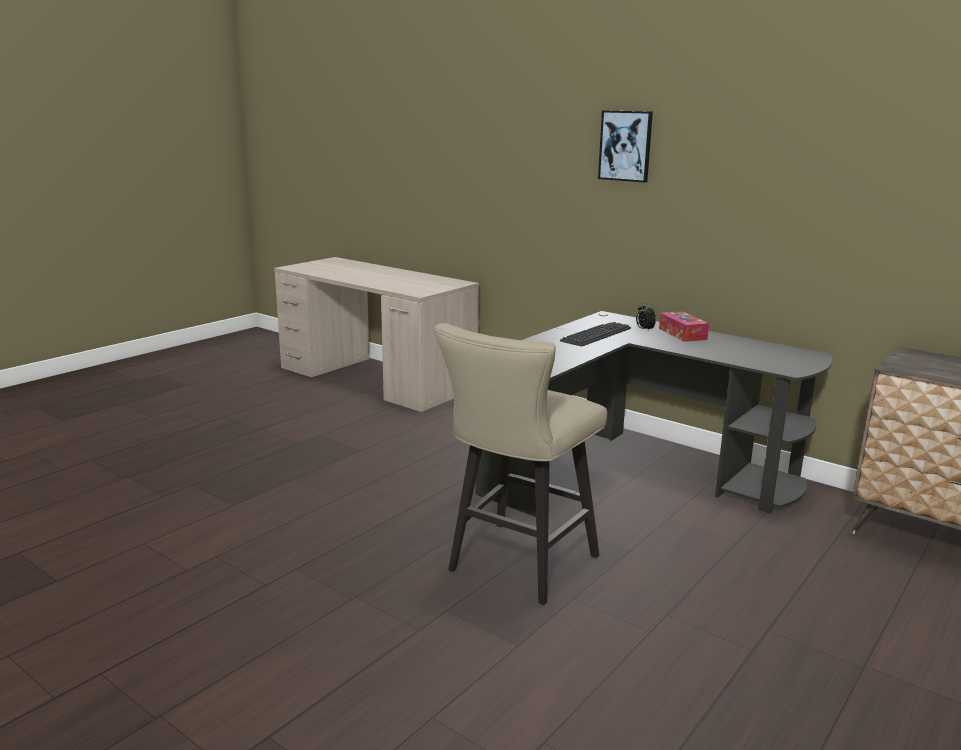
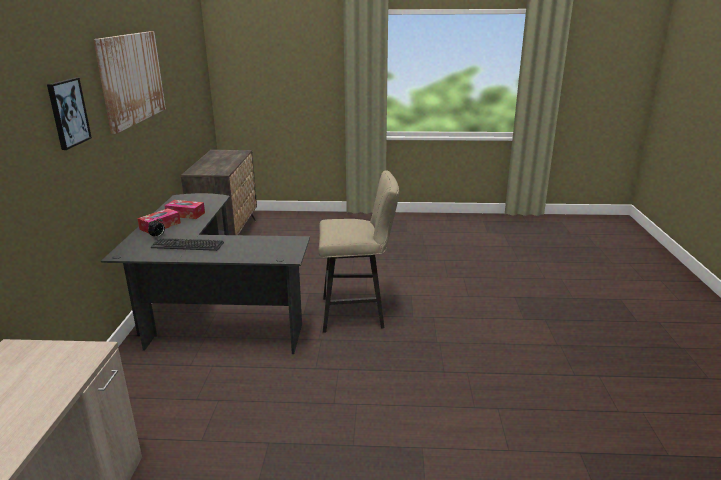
camera: 125 degrees left, 5 degrees up
none -> picture [93,31,166,134]
none -> tissue box [165,200,205,219]

